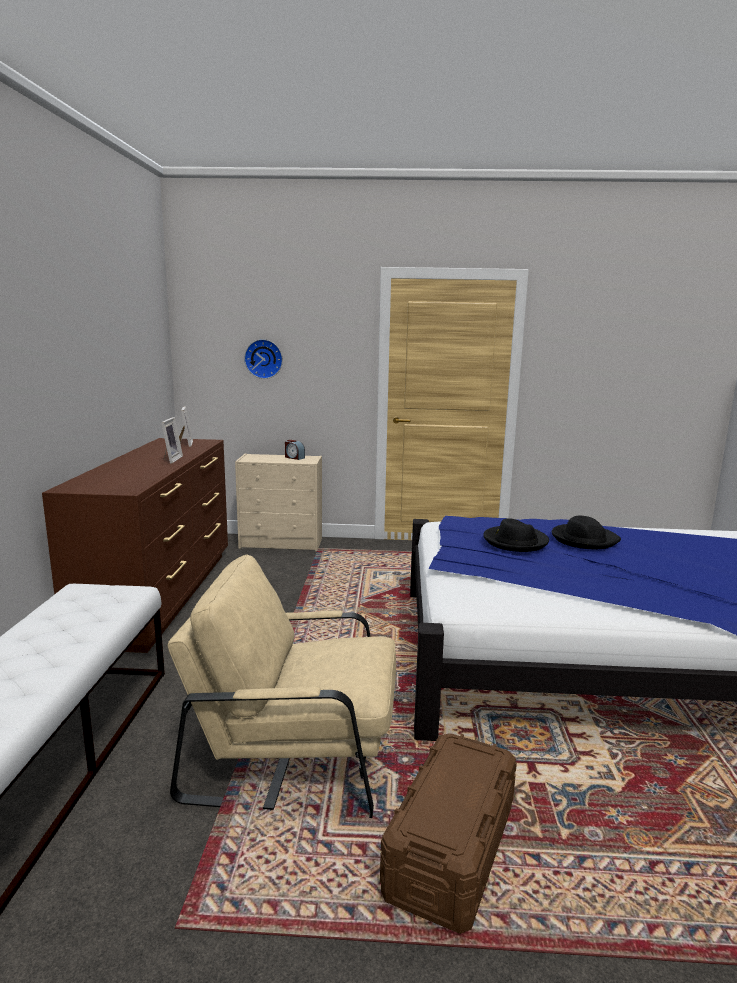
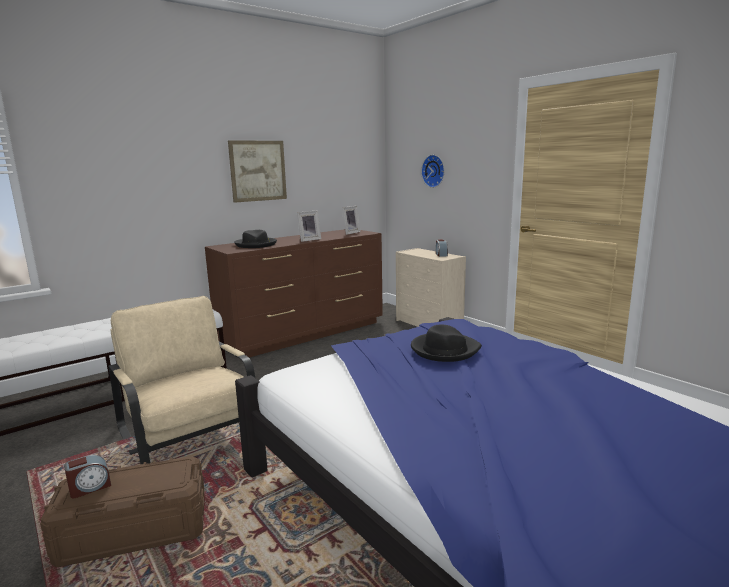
camera: 50 degrees right, 0 degrees up
black hat [552,516,621,549] -> black hat moved to [234,230,277,248]
none -> alarm clock [64,455,111,498]
none -> picture [228,140,287,203]

